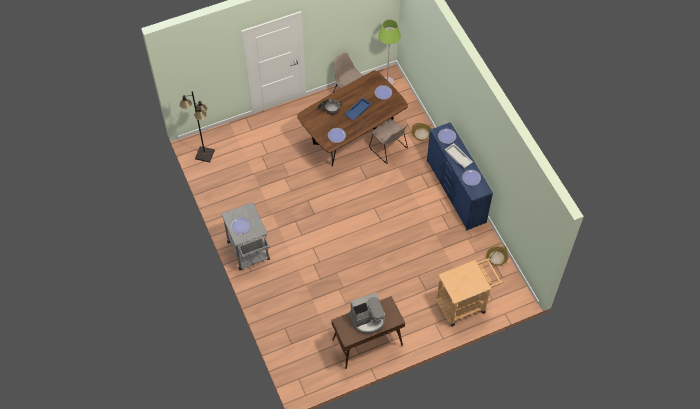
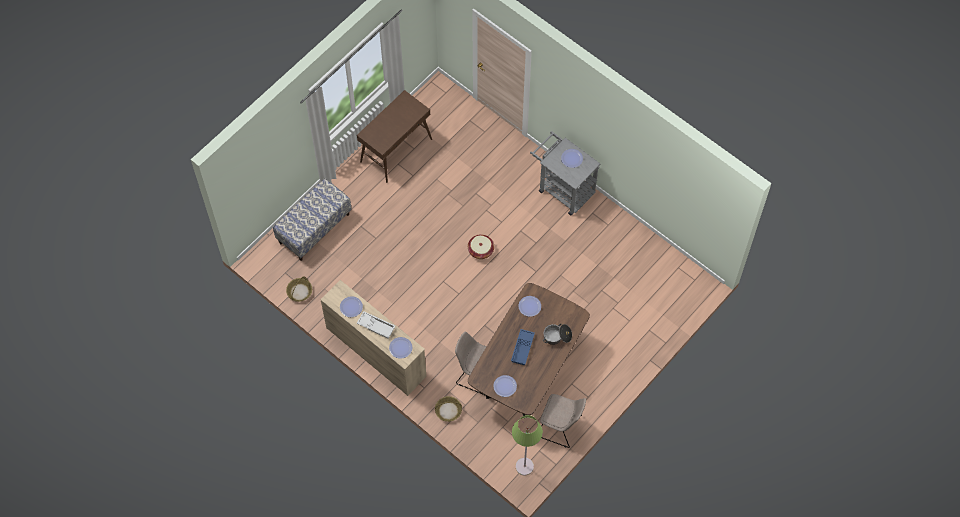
camera: 155 degrees right, 5 degrees up
black floor lamp [179,91,215,162] -> none
coffee machine [349,292,385,334] -> none
blue dresser [427,122,493,231] -> beige dresser [320,280,426,396]
beige cart [436,258,503,326] -> bench [273,178,352,261]
none -> basket [468,234,494,259]

